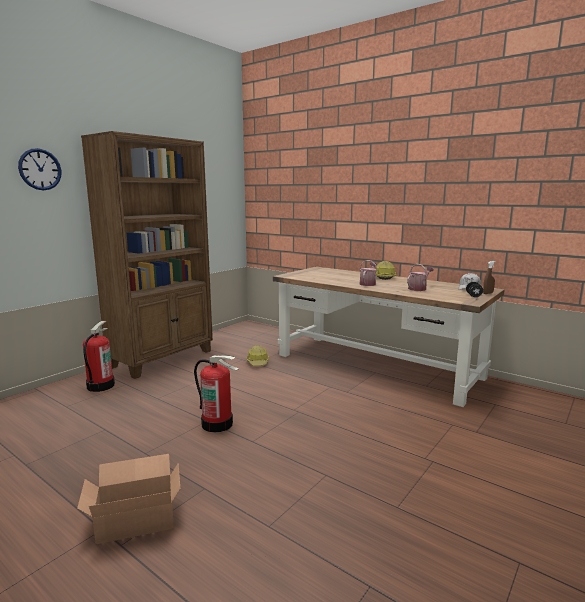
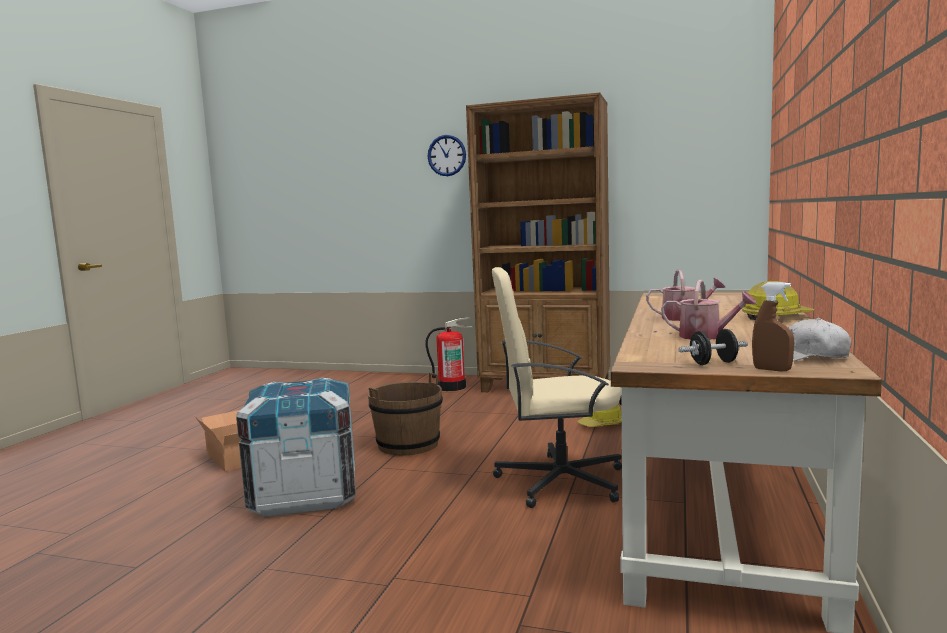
camera: 70 degrees right, 5 degrees down
fire extinguisher [194,355,239,433] -> brown bucket [368,373,443,456]
none -> crate [236,378,356,516]
none -> beige office chair [492,267,622,508]

